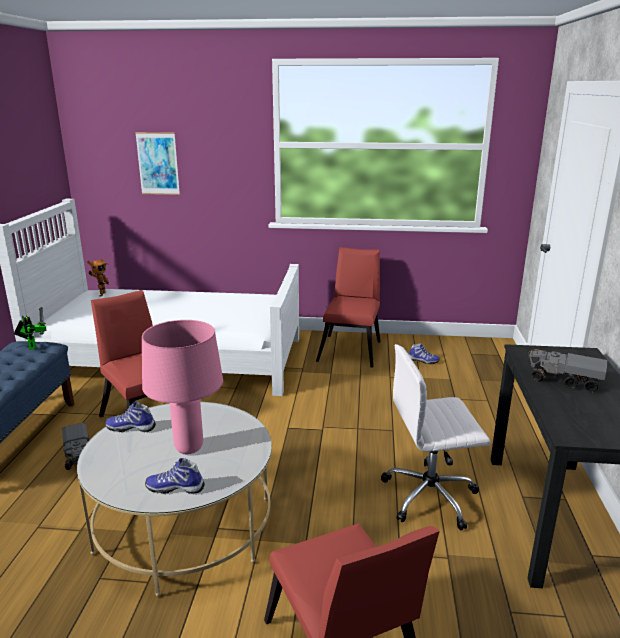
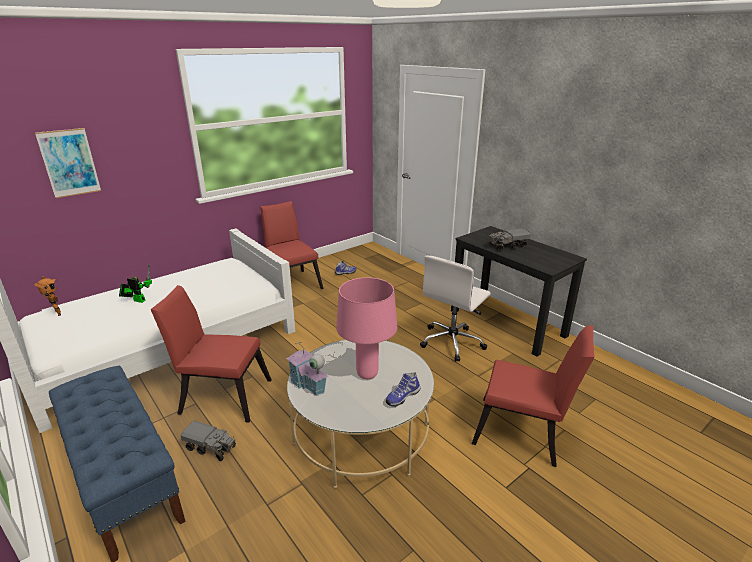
camera: 45 degrees left, 5 degrees up
toy robot [14,307,46,350] -> toy robot moved to [119,265,152,303]
shoe [105,402,156,432] -> toy house [286,341,328,396]

